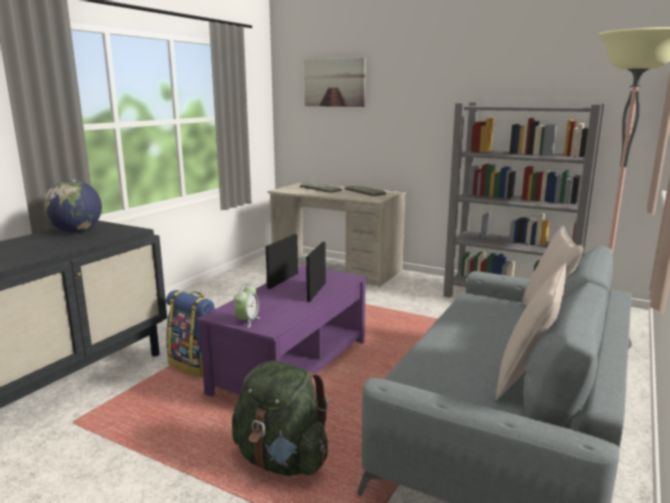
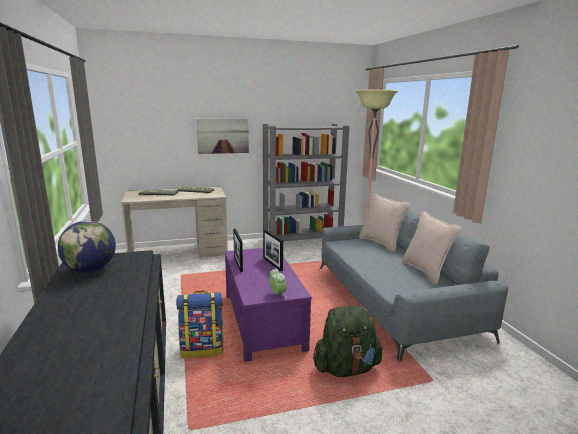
camera: 45 degrees left, 0 degrees up
picture [304,58,366,107] -> picture moved to [196,119,249,154]

